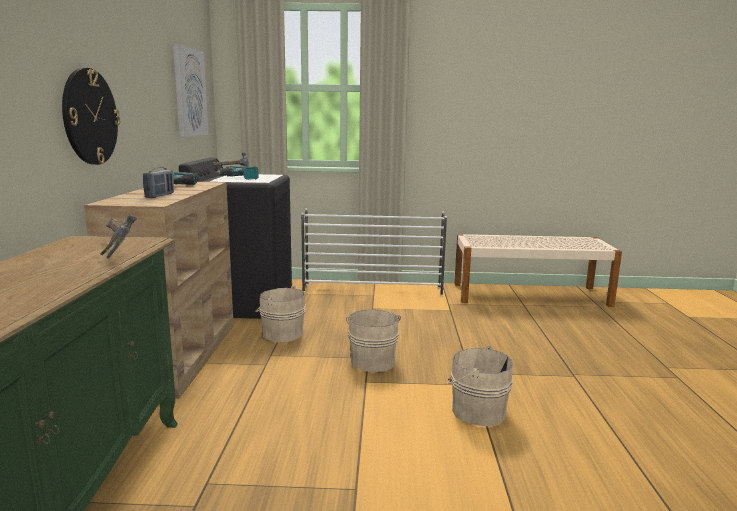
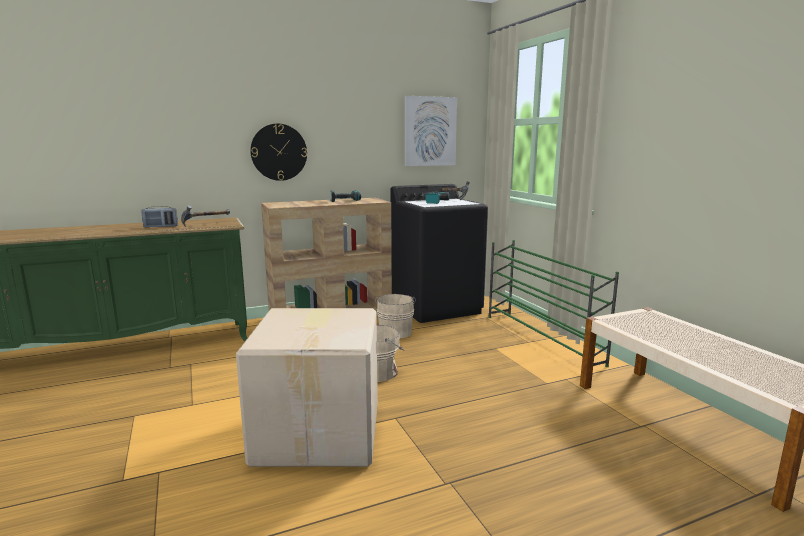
camera: 65 degrees right, 0 degrees up
radio [143,167,174,198] -> radio moved to [141,206,178,227]
white shoe rack [301,209,447,297] -> green shoe rack [488,240,619,367]
beige bucket [447,346,513,426] -> cardboard box [236,308,378,467]

